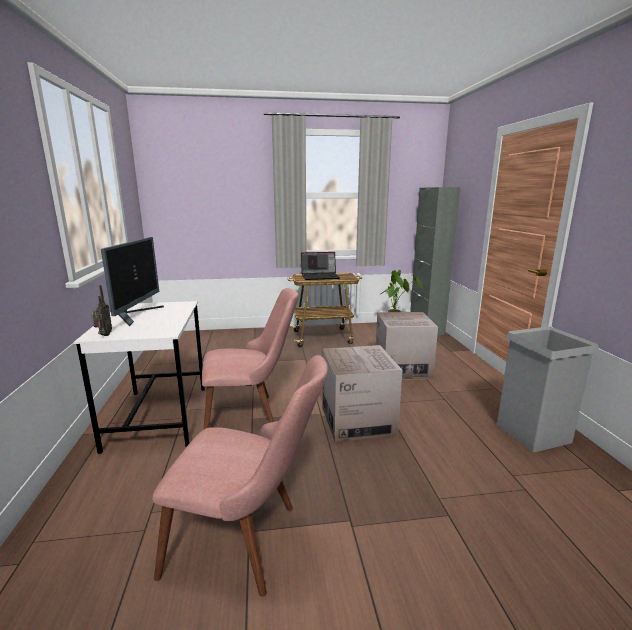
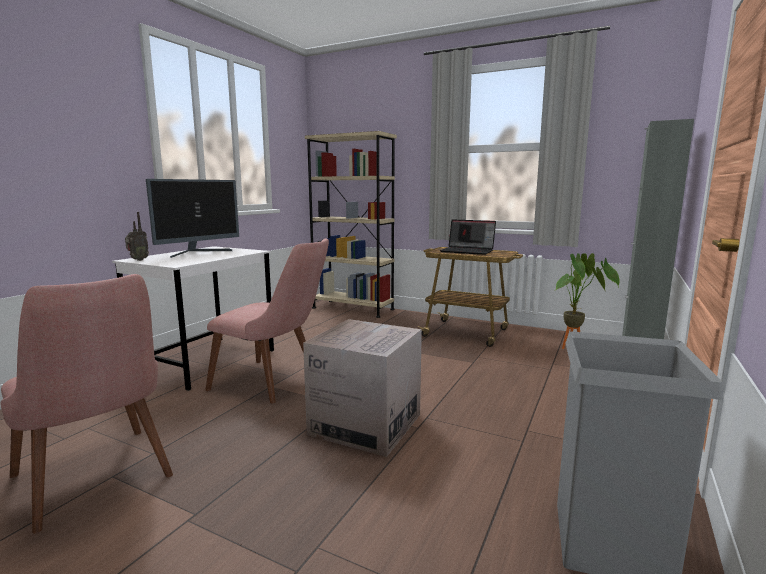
camera: 35 degrees right, 5 degrees down
cardboard box [376,312,438,380] -> none
none -> beige bookcase [305,131,397,318]

